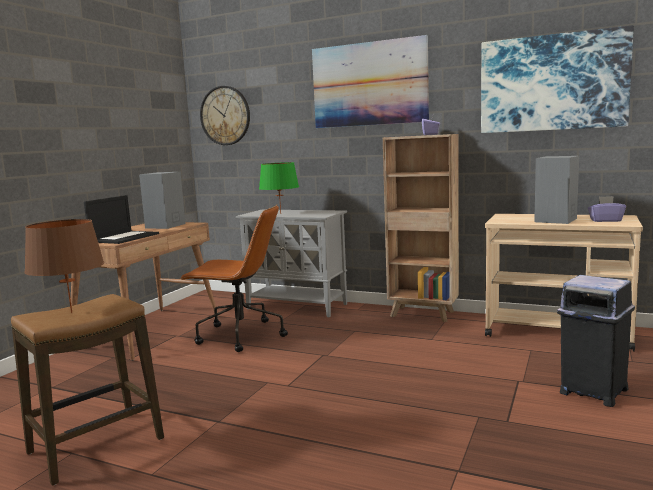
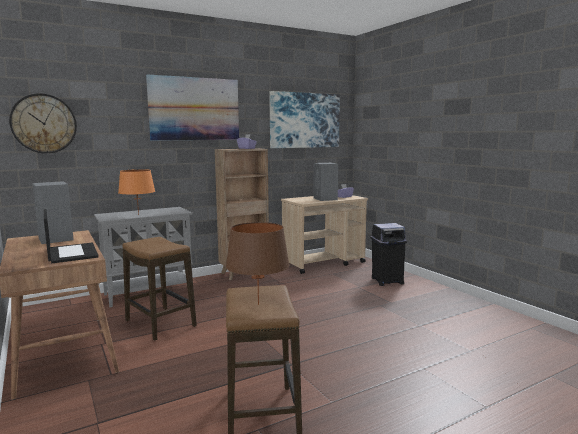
camera: 55 degrees left, 0 degrees up
brown office chair [180,205,288,352] -> stool [122,237,197,341]
green table lamp [259,162,299,214] -> orange table lamp [118,169,155,215]

